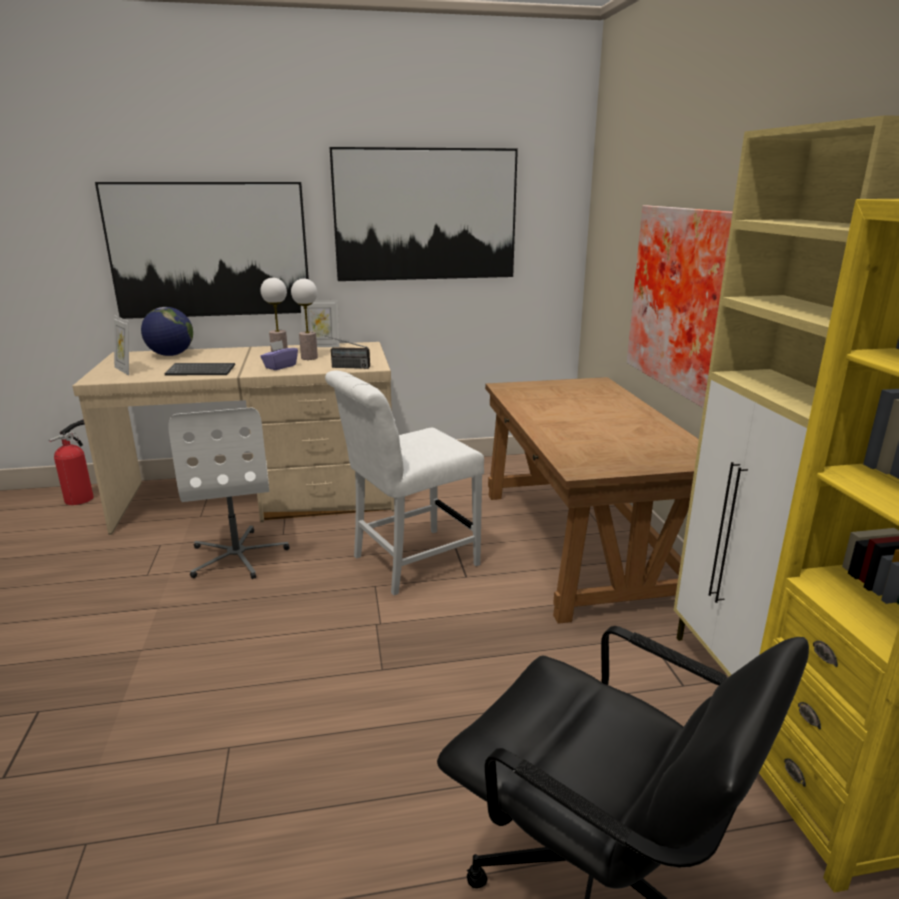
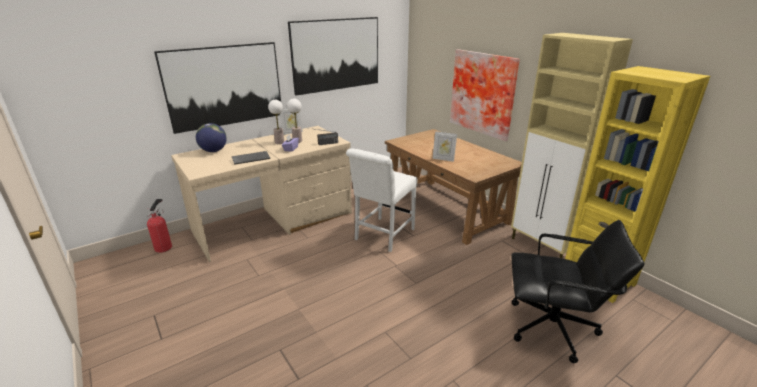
camera: 25 degrees left, 5 degrees up
picture frame [114,315,129,376] -> picture frame moved to [432,131,457,162]
white office chair [168,407,290,579] -> none

